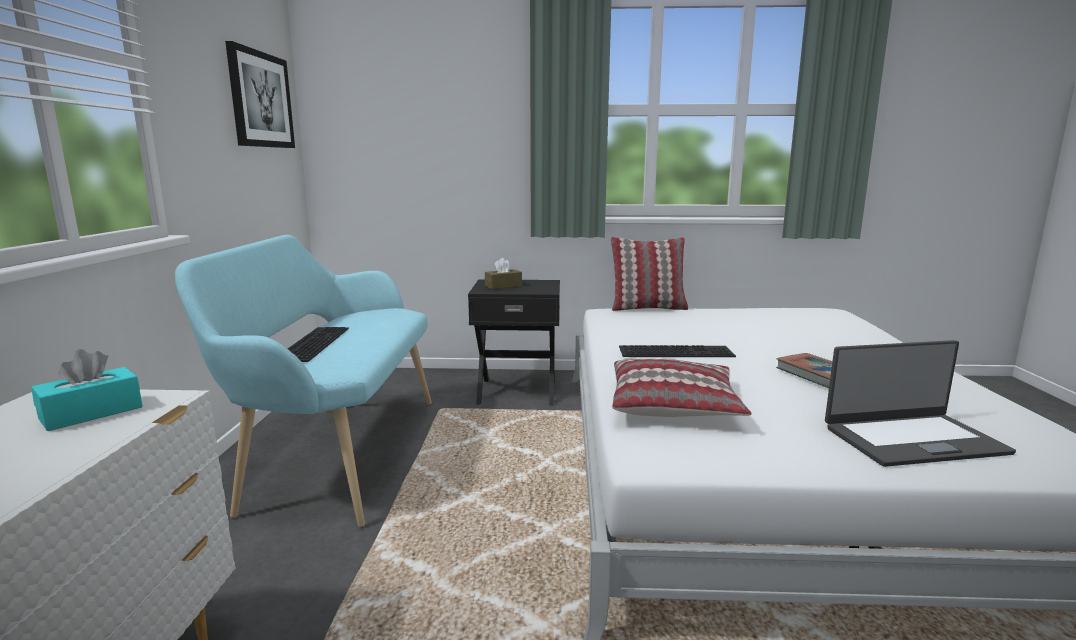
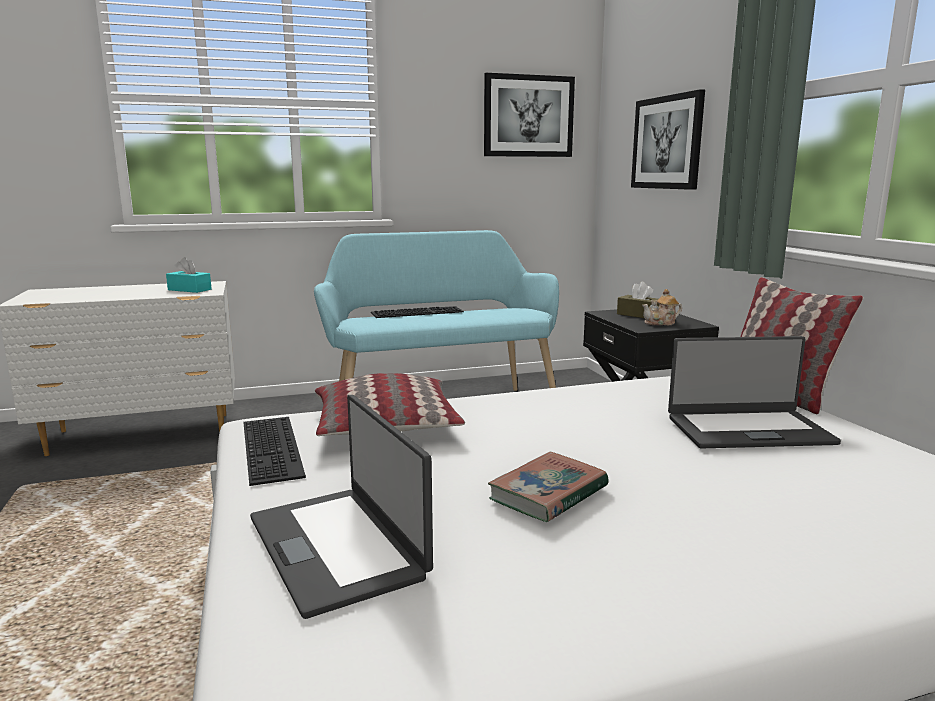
camera: 70 degrees right, 0 degrees up
keyboard [619,345,736,357] -> keyboard moved to [243,417,306,486]
none -> picture [631,89,705,190]
none -> teapot [642,289,682,325]
none -> laptop [668,336,841,449]

